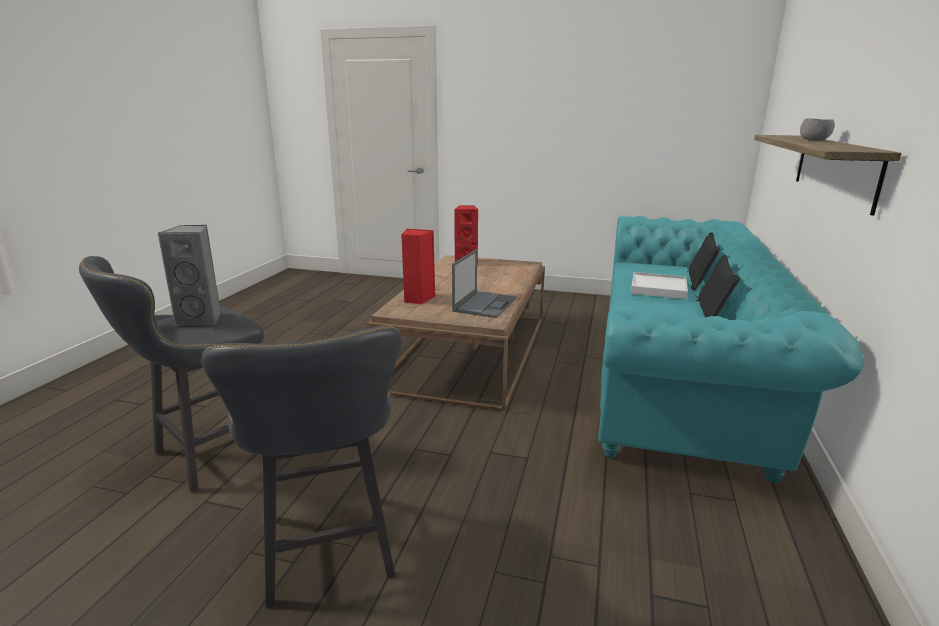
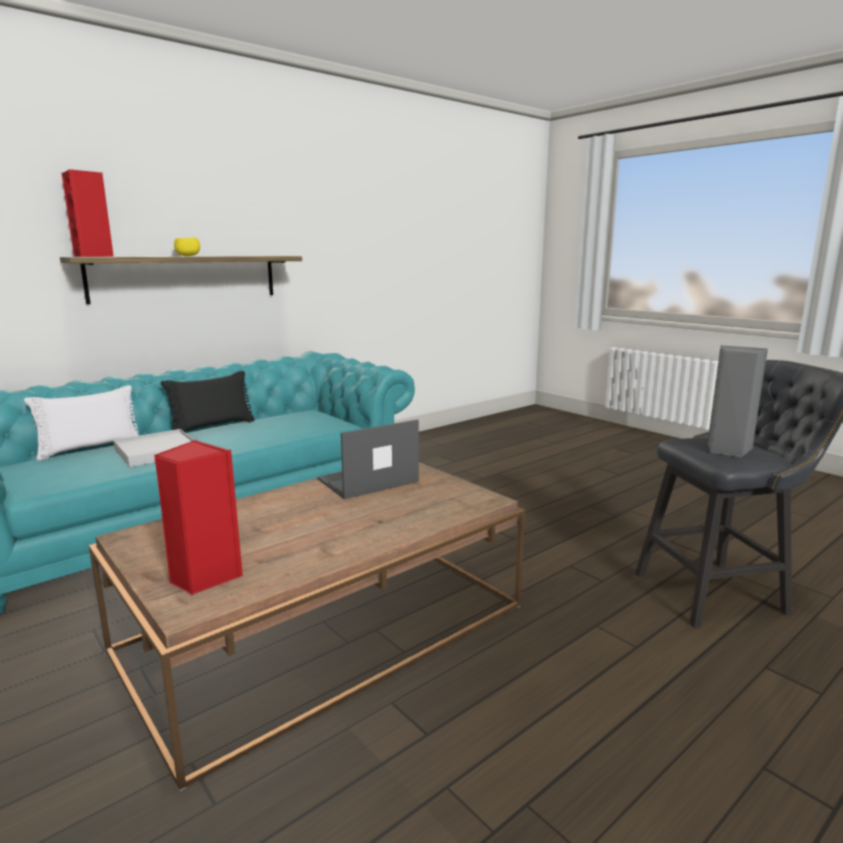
camera: 145 degrees left, 5 degrees down
grey stool [201,326,402,608] -> none
red speaker [401,229,435,304] -> red speaker moved to [61,169,114,257]
black pillow [687,232,720,291] -> white pillow [24,385,139,461]
grey bowl [800,118,835,141] -> yellow bowl [174,237,200,256]

